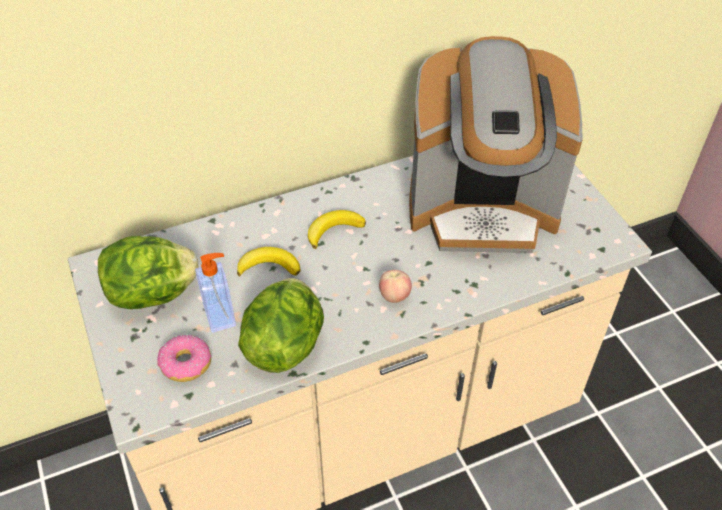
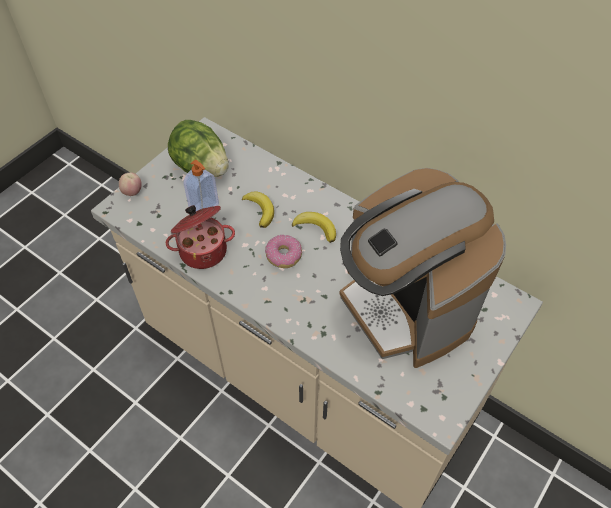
camera: 60 degrees right, 5 degrees up
donut [157,335,212,382] -> donut moved to [265,235,302,268]
lettuce [238,278,324,373] -> cooking pot [166,205,235,269]
apple [379,270,412,303] -> apple moved to [119,172,142,196]

